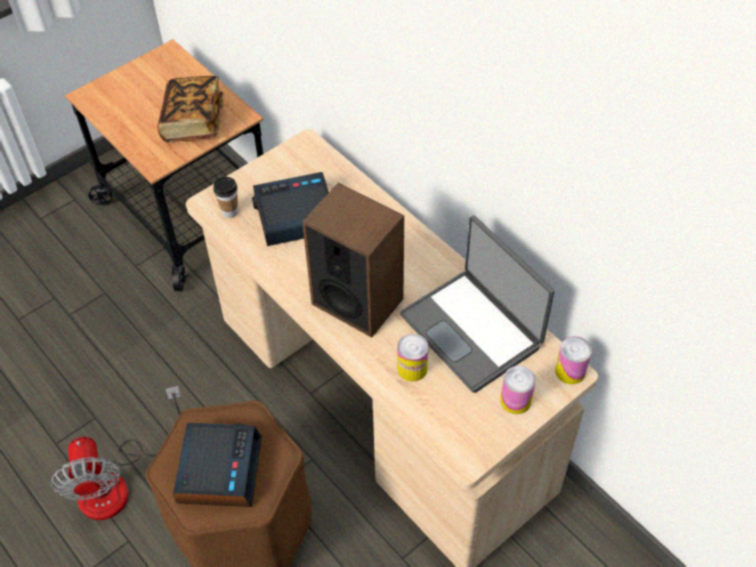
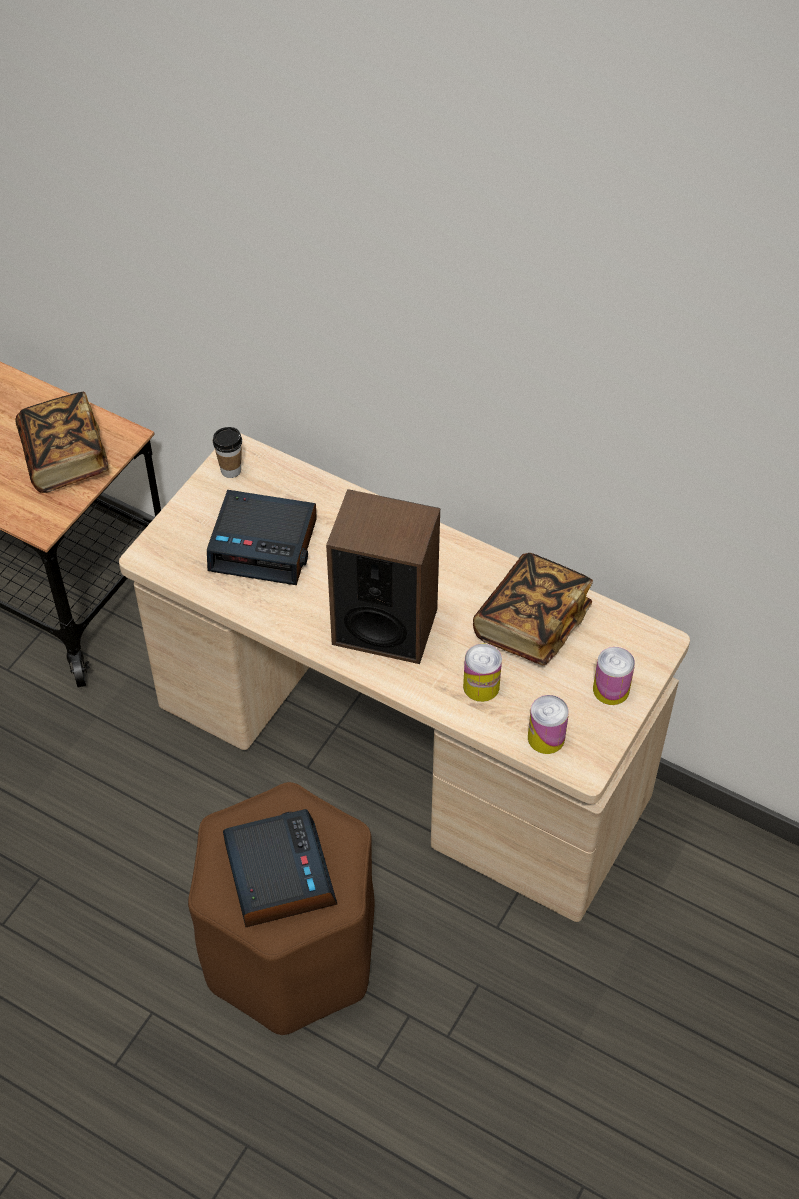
camera: 20 degrees left, 0 degrees up
fan [51,386,181,520] -> none
cup [213,177,238,218] -> cup moved to [213,427,242,478]
alarm clock [252,172,329,246] -> alarm clock turned 135 degrees counterclockwise [207,490,317,585]
laptop [400,215,554,393] -> book [473,553,593,665]
can [555,336,592,384] -> can moved to [528,695,569,754]

